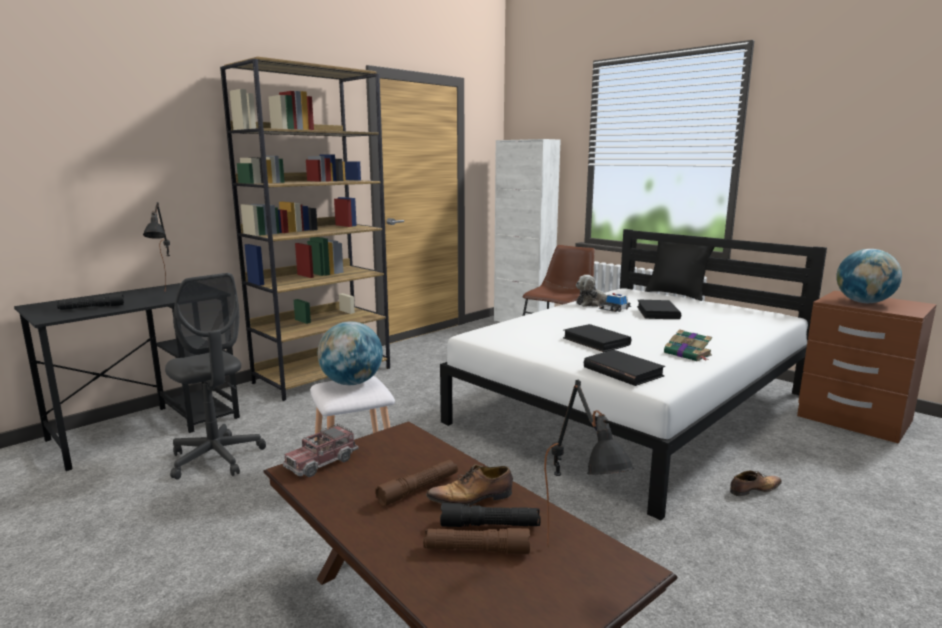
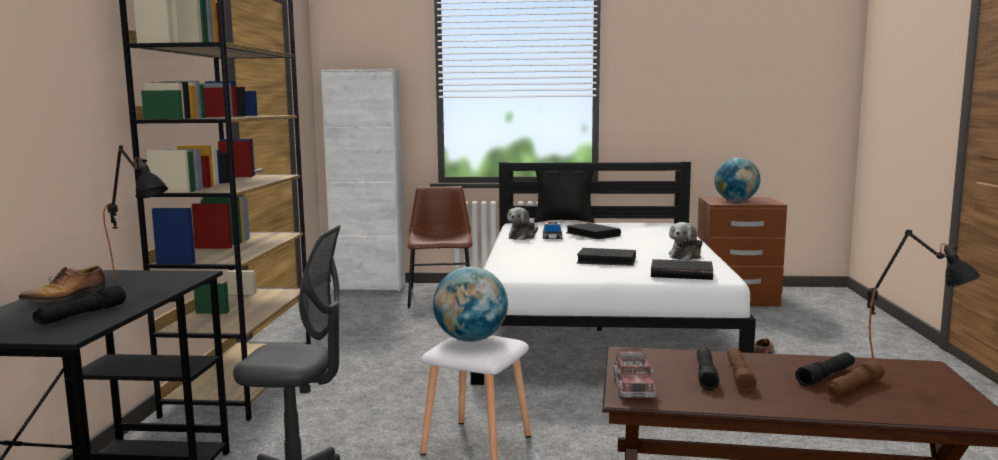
camera: 40 degrees left, 5 degrees down
shoe [426,464,513,506] -> shoe moved to [18,266,105,302]
book [664,329,712,362] -> plush toy [669,222,703,261]
none -> black flashlight [697,347,719,390]

